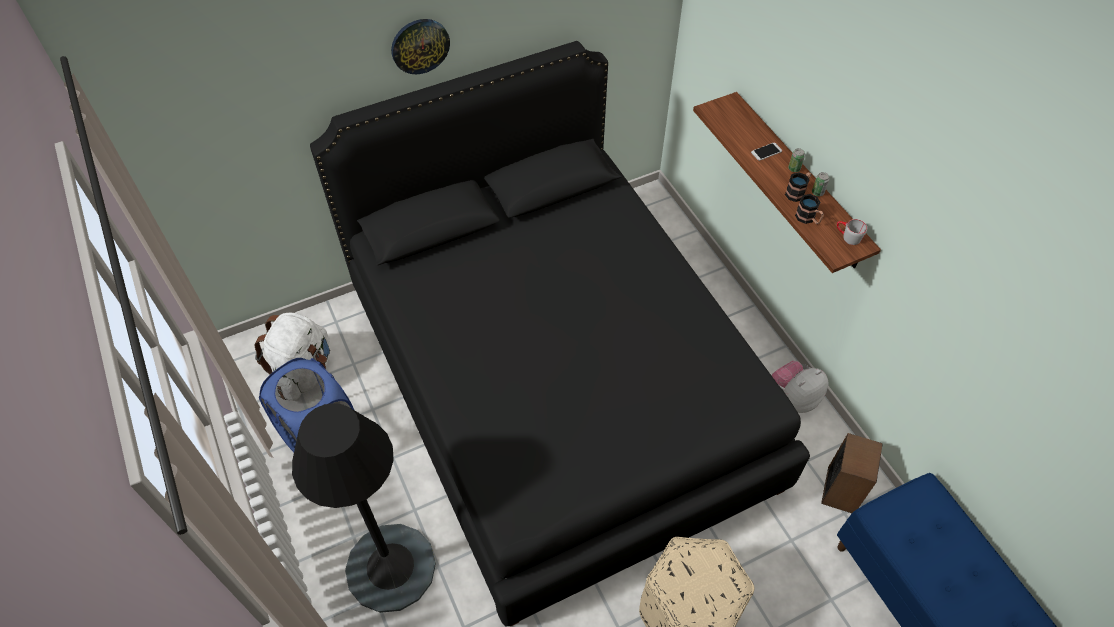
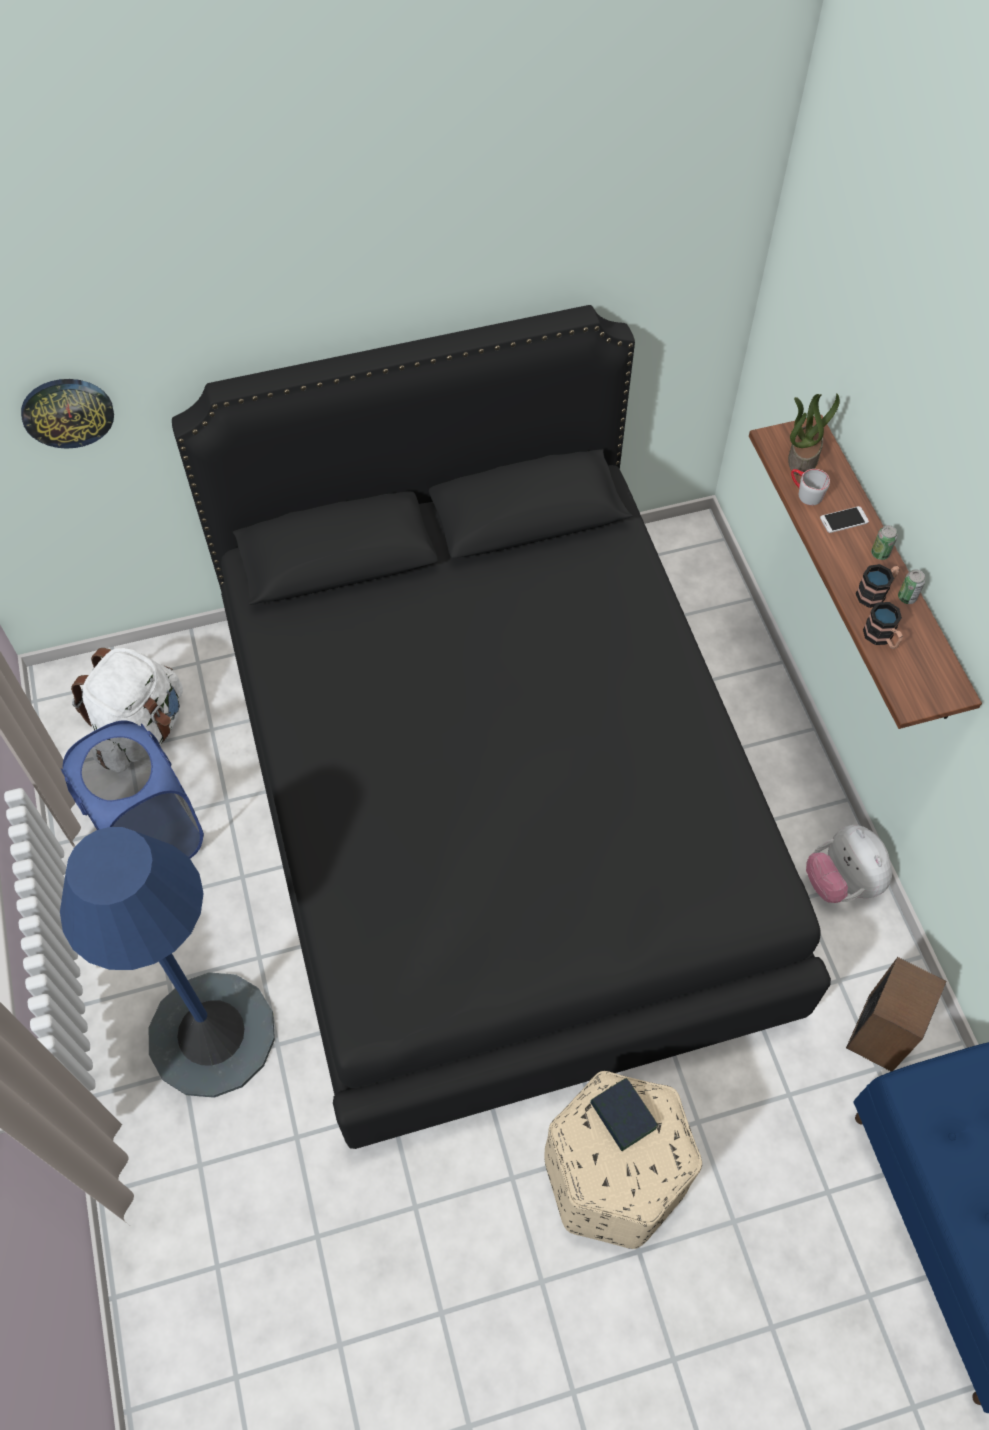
camera: 10 degrees right, 5 degrees up
black floor lamp [292,403,436,613] -> blue floor lamp [60,827,275,1098]
wall clock [391,19,450,74] -> wall clock moved to [21,379,114,449]
plush toy [772,361,828,413] -> plush toy turned 90 degrees counterclockwise [806,825,892,903]
grey mug [837,219,867,245] -> grey mug moved to [791,469,830,505]
none -> book [590,1078,658,1151]
none -> potted plant [788,393,840,476]

